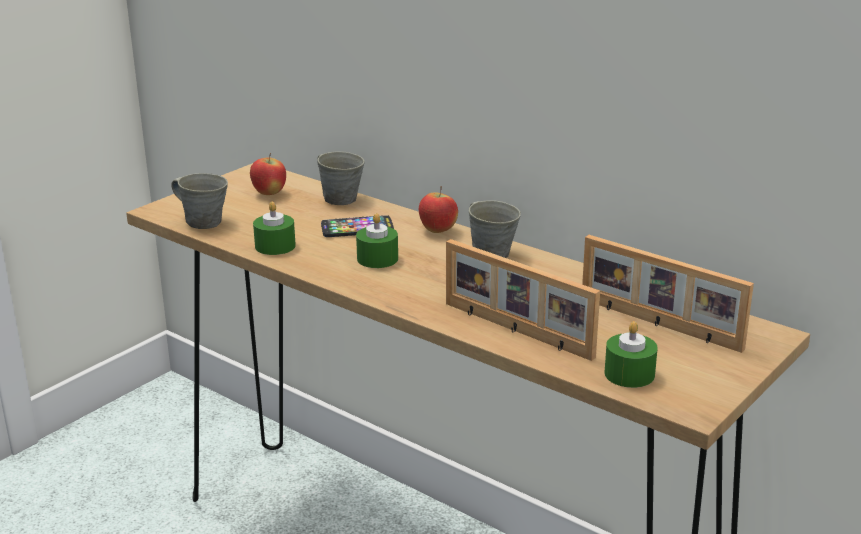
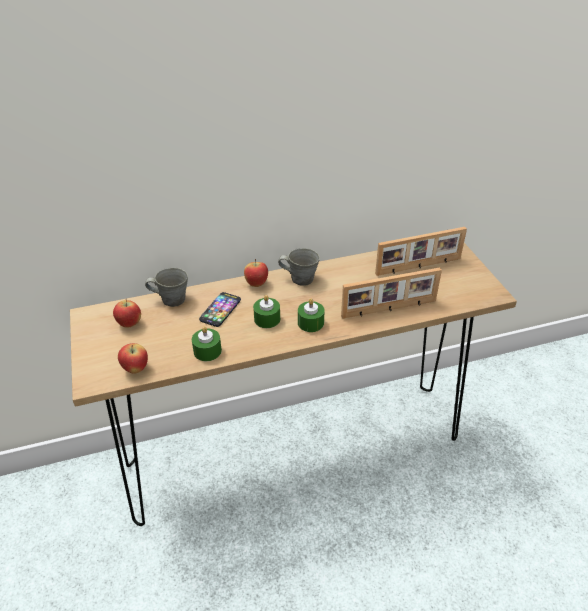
camera: 55 degrees left, 15 degrees up
grey mug [171,173,228,229] -> apple [118,343,148,373]
green candle [604,321,658,388] -> green candle moved to [298,299,324,332]

